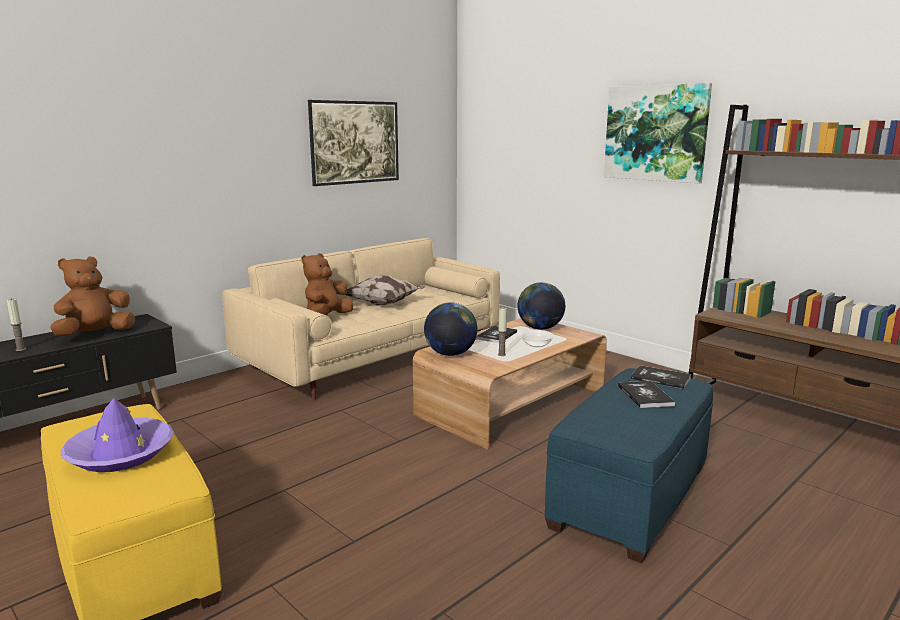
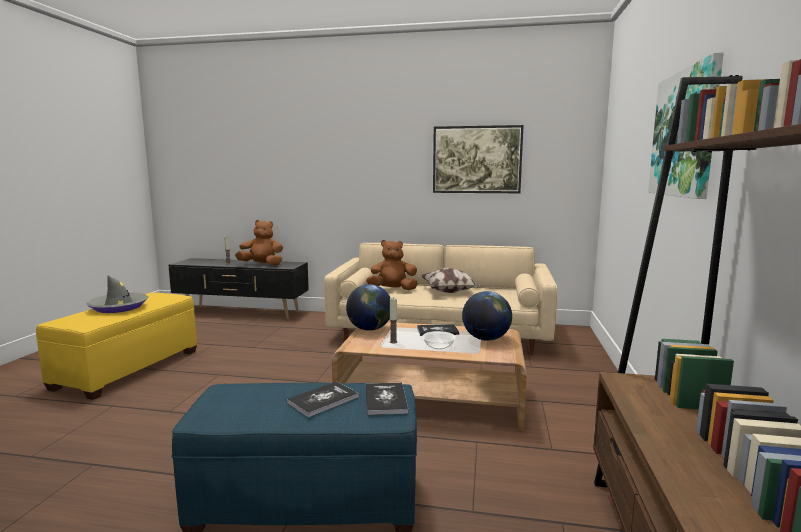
camera: 55 degrees right, 5 degrees down
purple hat [60,398,174,472] -> grey hat [86,275,148,313]

